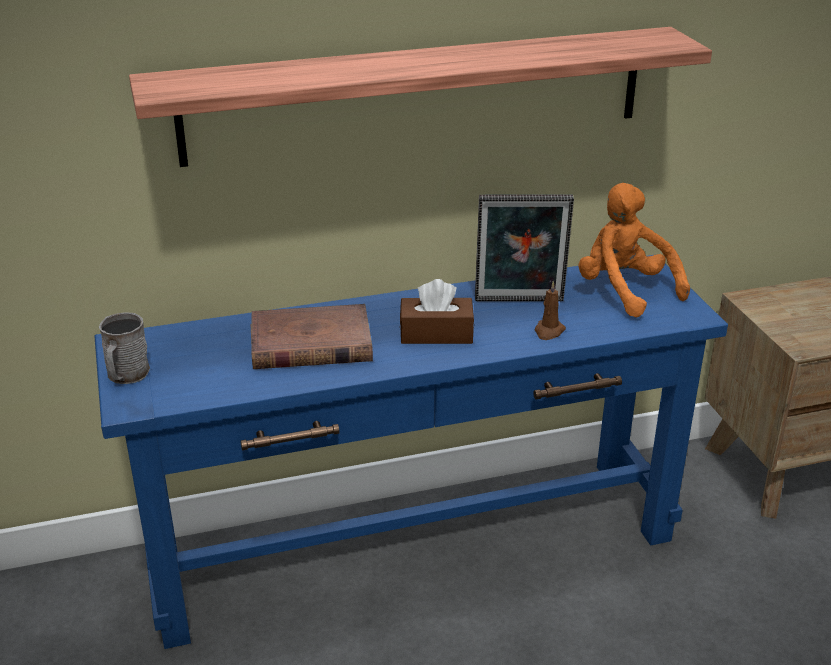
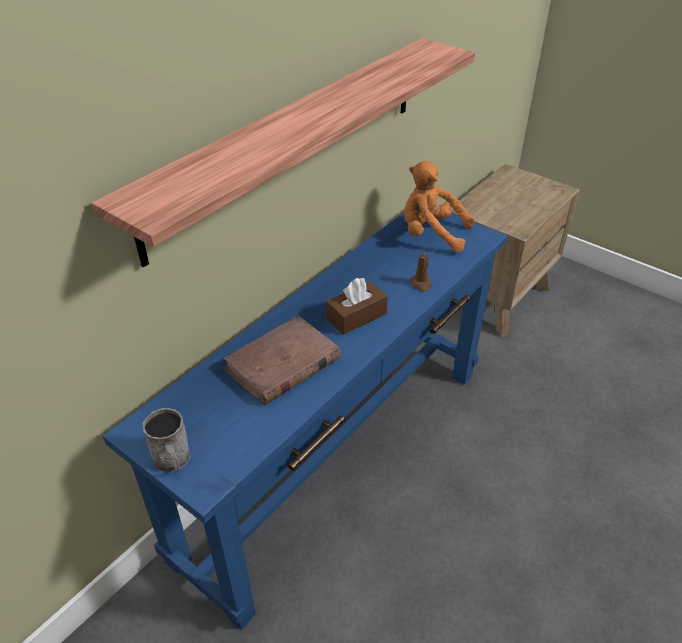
camera: 35 degrees left, 10 degrees up
picture frame [475,194,574,301] -> none

